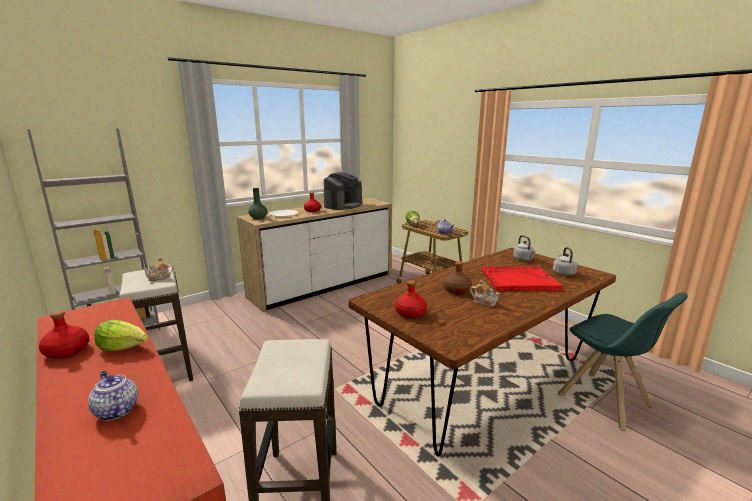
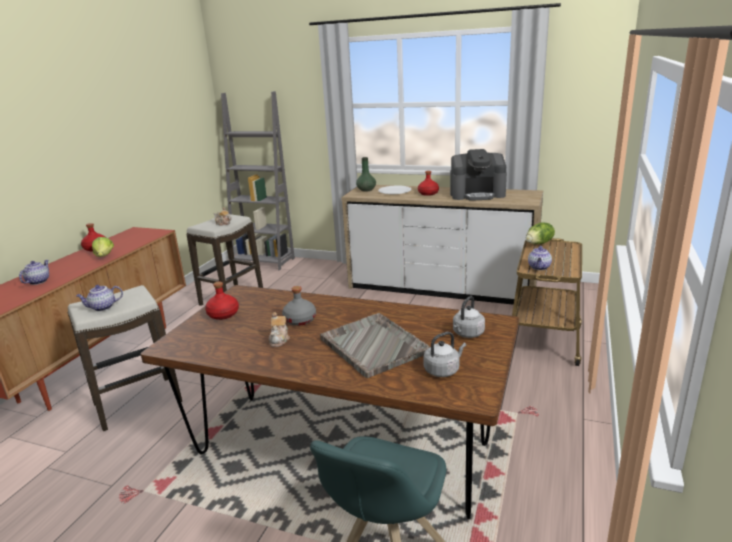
camera: 60 degrees right, 5 degrees up
brown bottle [444,261,472,294] -> grey bottle [282,286,316,326]
red tray [482,266,563,291] -> grey tray [320,313,430,378]
none -> teapot [76,285,123,311]

